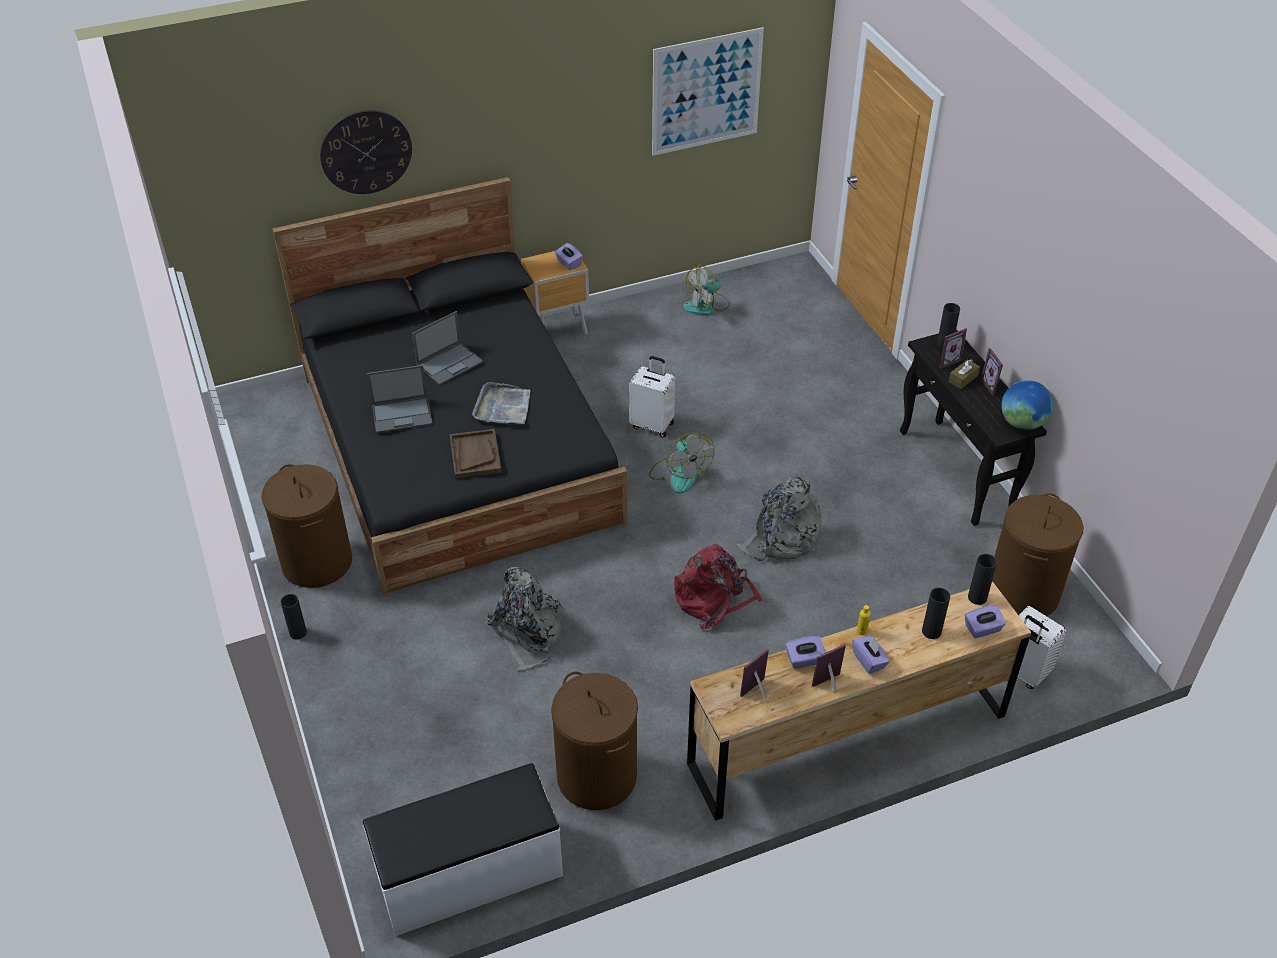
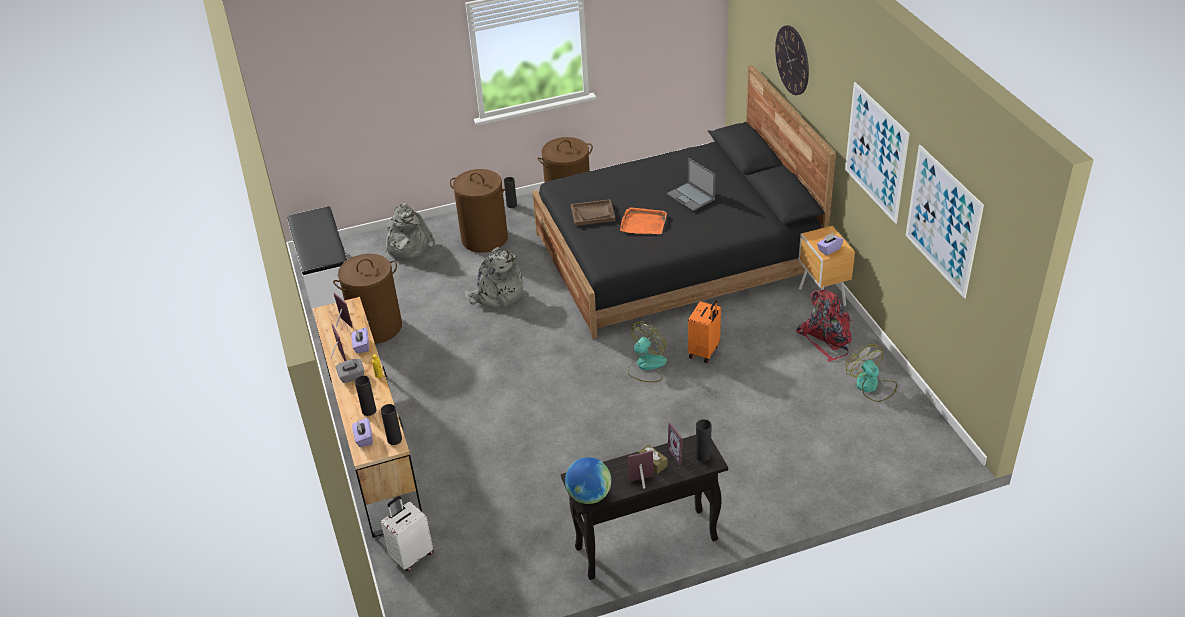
camera: 95 degrees right, 5 degrees down
laptop [367,365,432,433] -> none
grey tray [472,382,530,425] -> orange tray [620,207,667,234]
white suitcase [629,356,675,437] -> orange suitcase [688,300,721,363]
fan [649,432,715,494] -> fan turned 150 degrees clockwise [628,321,667,382]
red backpack [674,544,763,629] -> red backpack moved to [796,289,852,362]
grey backpack [736,475,822,561] -> grey backpack moved to [386,203,435,259]
purple tissue box [852,636,890,674] -> grey tissue box [335,359,365,383]
brown laundry basket [992,493,1083,616] -> brown laundry basket moved to [450,169,508,253]
none -> picture [845,82,910,224]

